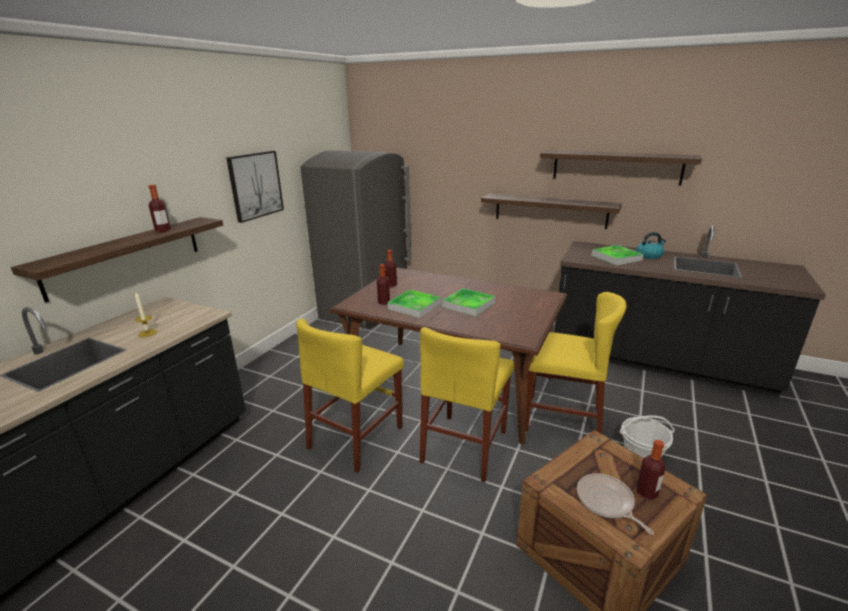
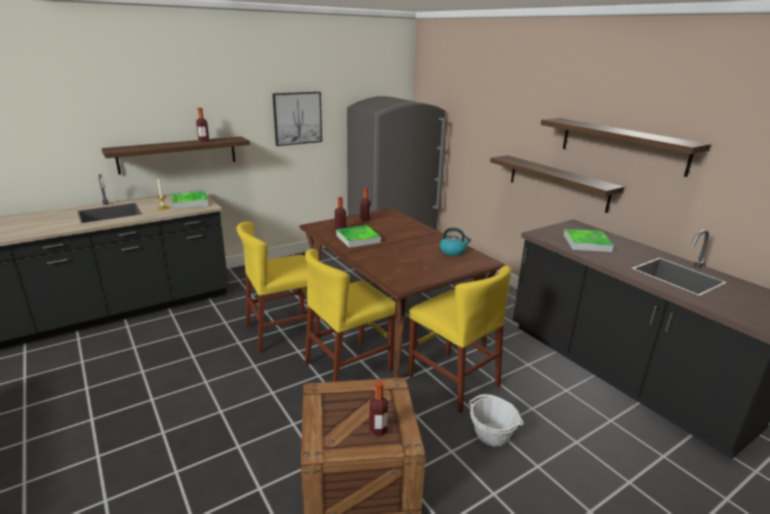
camera: 30 degrees right, 0 degrees up
tray [442,288,495,316] -> tray moved to [172,191,208,209]
frying pan [577,473,654,535] -> none
kettle [636,232,666,259] -> kettle moved to [440,227,471,256]

